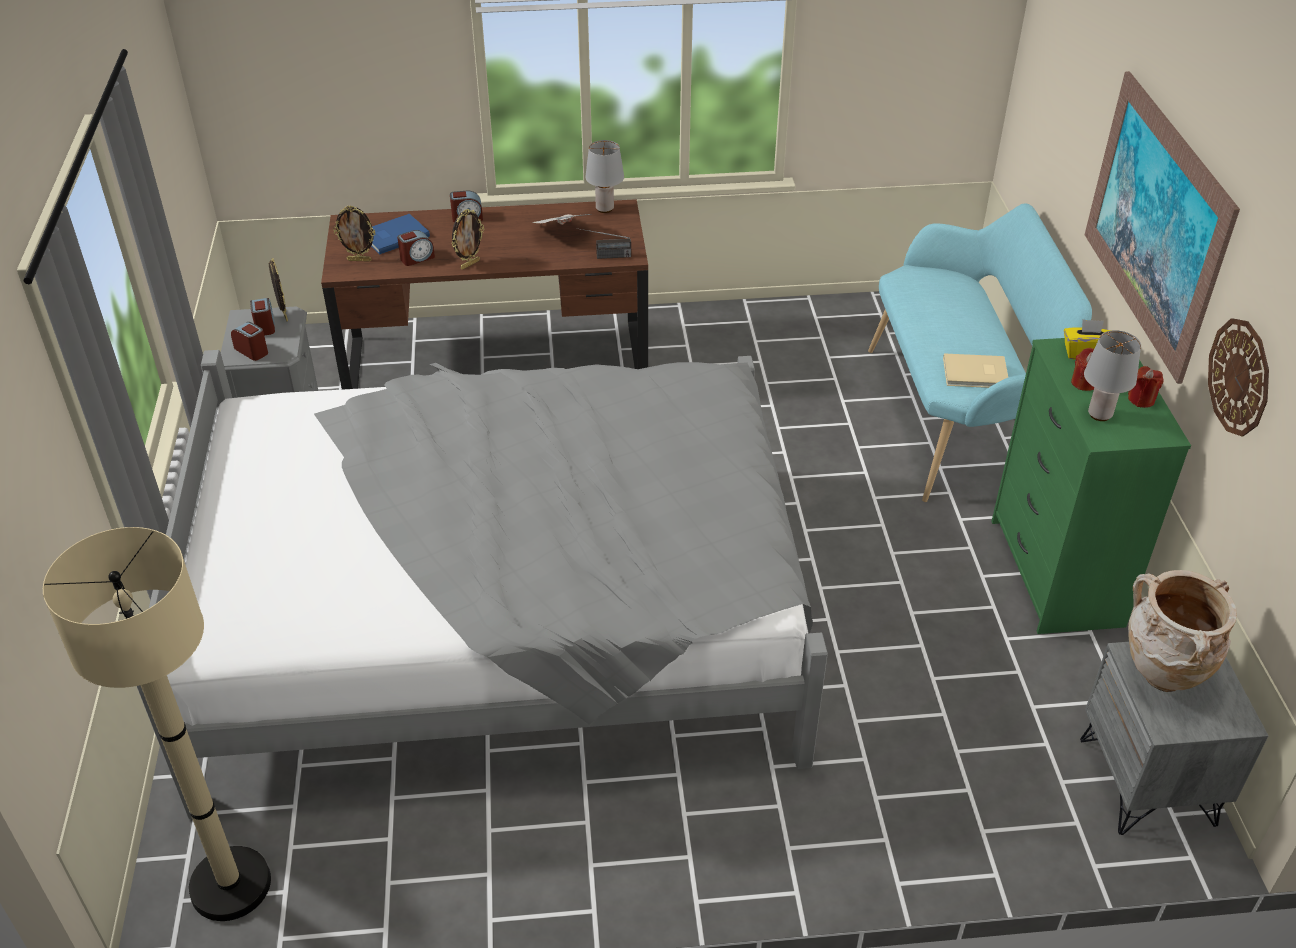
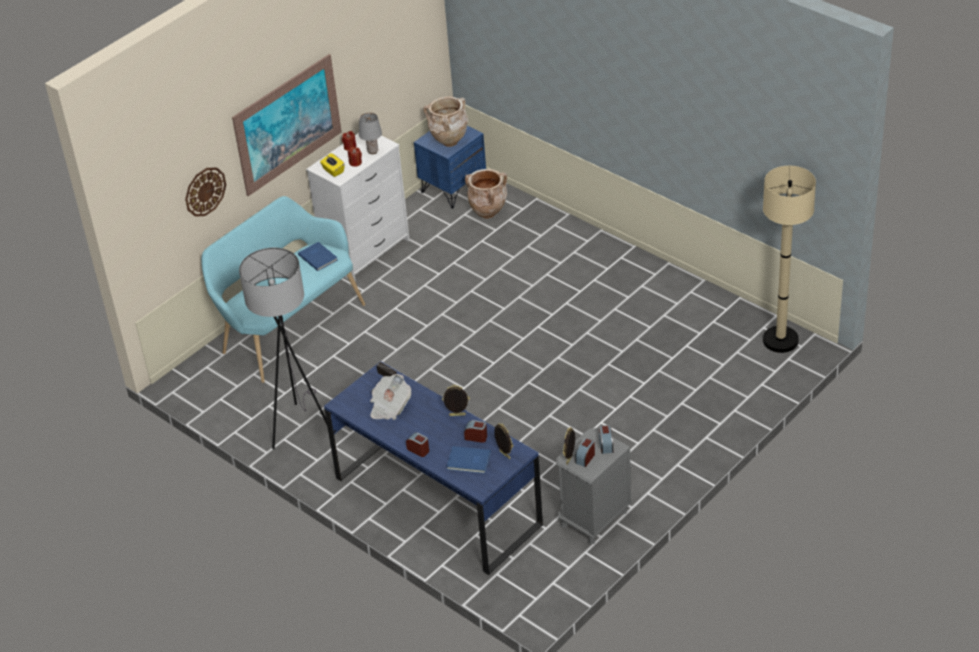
camera: 130 degrees left, 0 degrees up
grey bed [137,350,828,819] -> none
brown desk [321,199,648,390] -> blue desk [324,361,543,575]
grey table lamp [586,140,624,213] -> none
beige book [943,353,1008,388] -> blue book [298,242,338,271]
green dresser [991,338,1191,634] -> white dresser [306,133,410,281]
grey nightstand [1080,642,1268,835] -> blue nightstand [414,126,486,208]
wall clock [1208,318,1269,436] -> wall clock moved to [185,167,226,217]
none -> grey floor lamp [239,248,327,449]
none -> beige vase [465,169,507,219]

